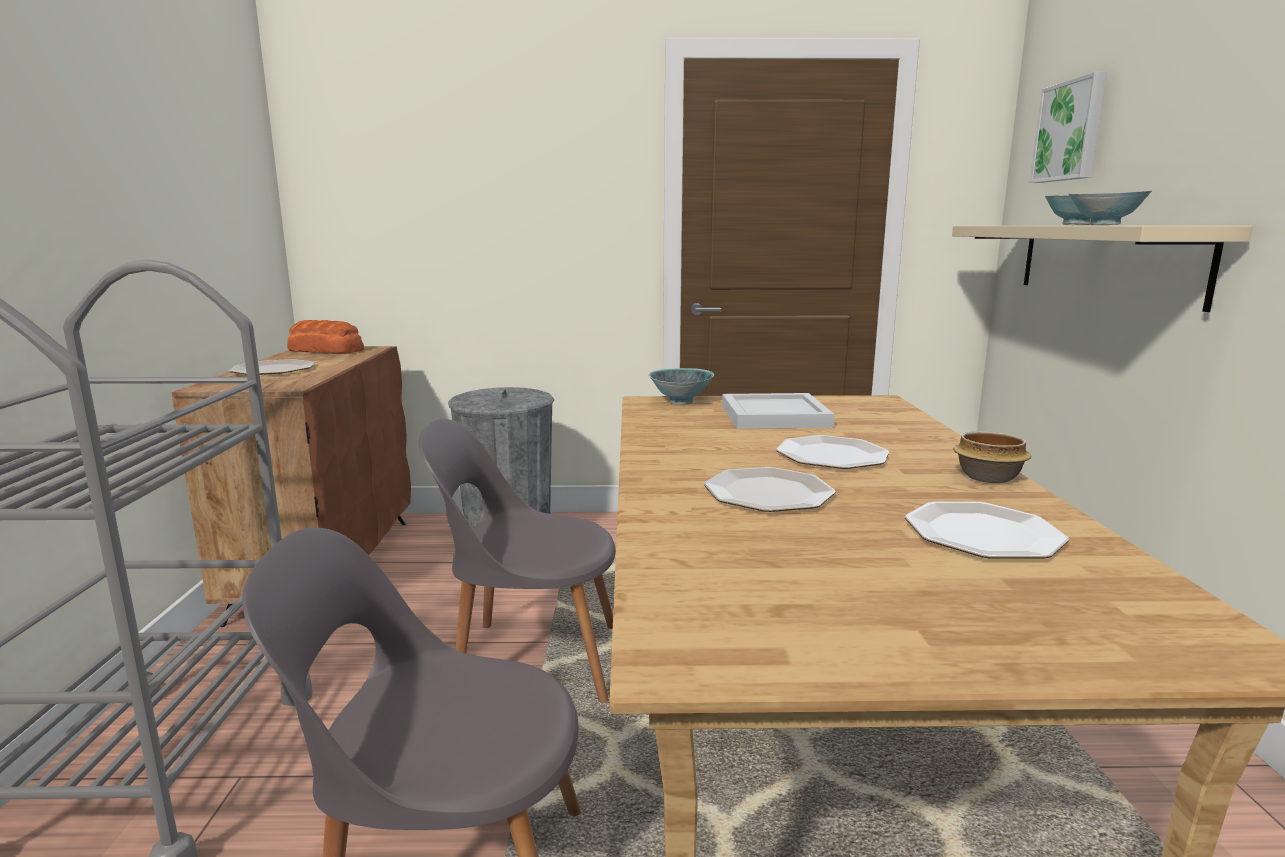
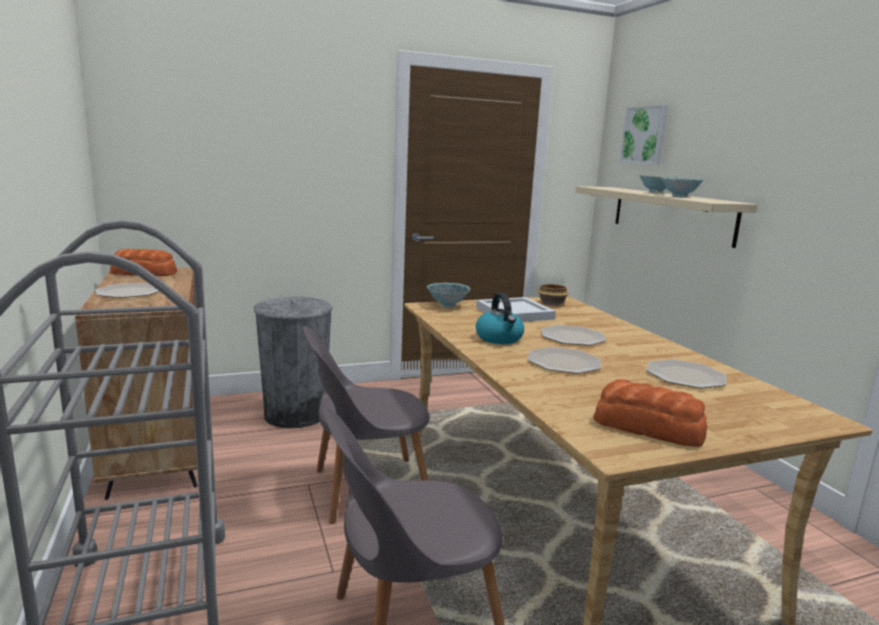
camera: 20 degrees left, 0 degrees up
bowl [953,431,1031,483] -> bowl moved to [537,284,569,306]
none -> kettle [476,293,524,344]
none -> bread [593,379,707,447]

